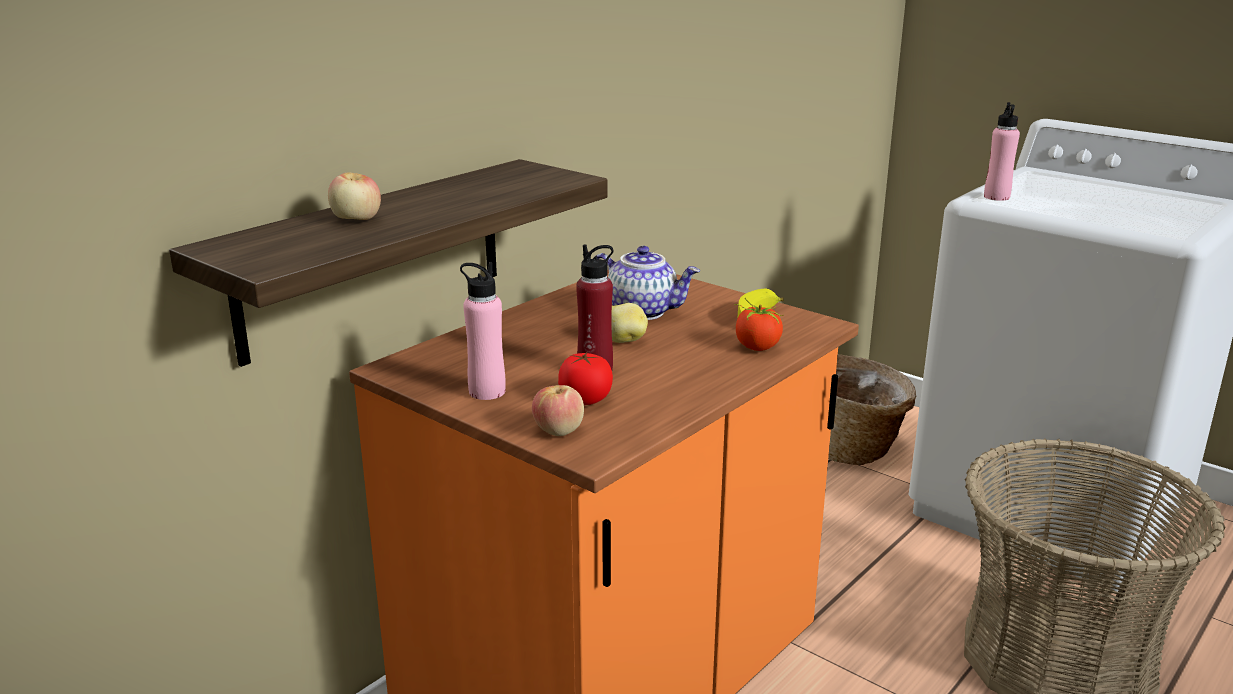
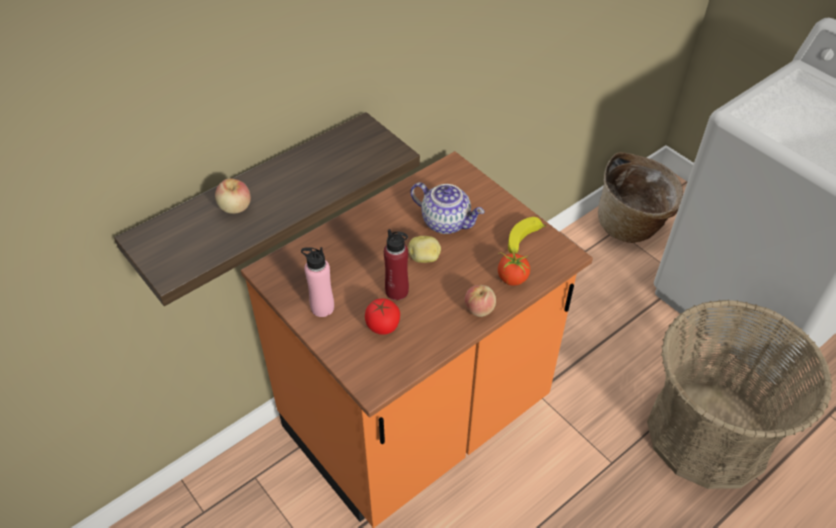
camera: 10 degrees right, 25 degrees up
apple [532,385,584,436] -> apple moved to [465,285,496,317]
pink bottle [984,102,1020,201] -> none

